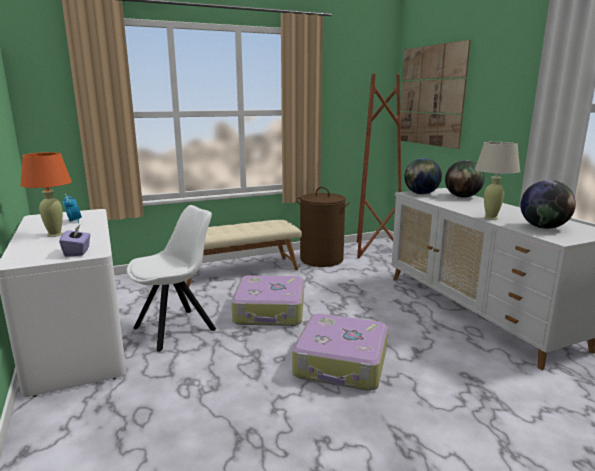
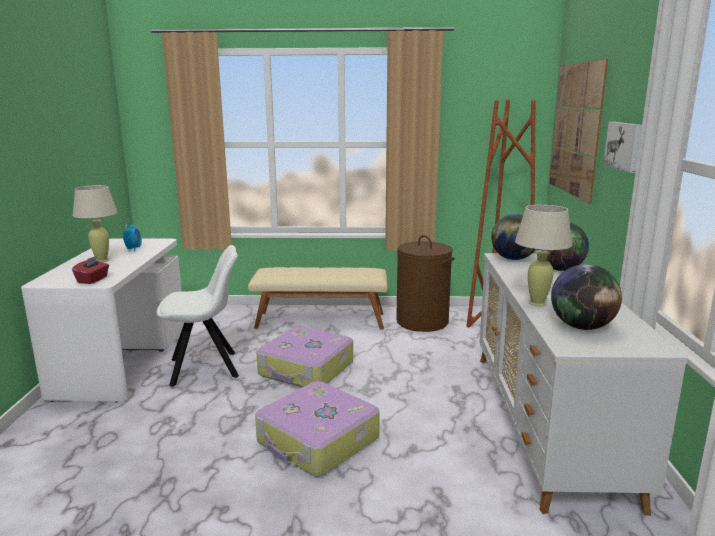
camera: 25 degrees right, 0 degrees up
orange table lamp [20,152,72,237] -> beige table lamp [72,185,118,262]
purple tissue box [59,225,91,257] -> red tissue box [72,256,109,284]
none -> picture [603,122,642,173]

